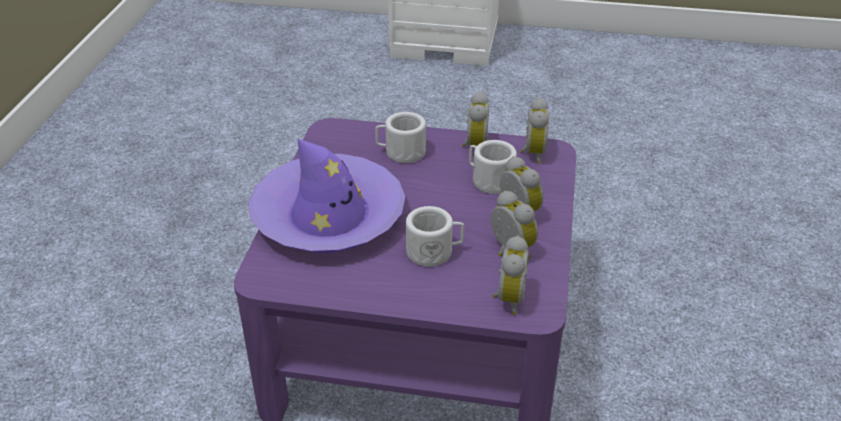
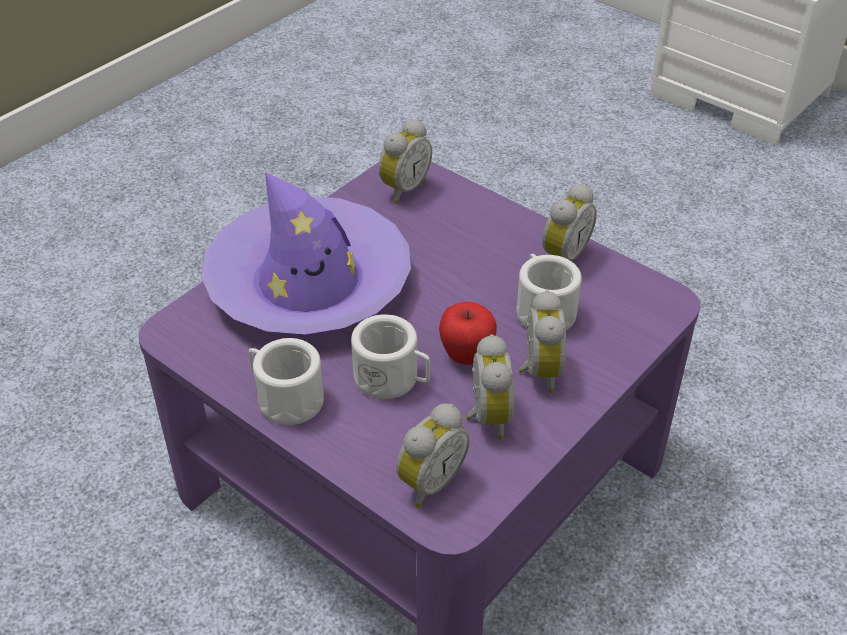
camera: 30 degrees right, 5 degrees up
white mug [375,112,426,163] -> white mug moved to [249,338,324,425]
alarm clock [520,98,549,164] -> alarm clock moved to [378,119,432,204]
none -> apple [439,302,497,365]

